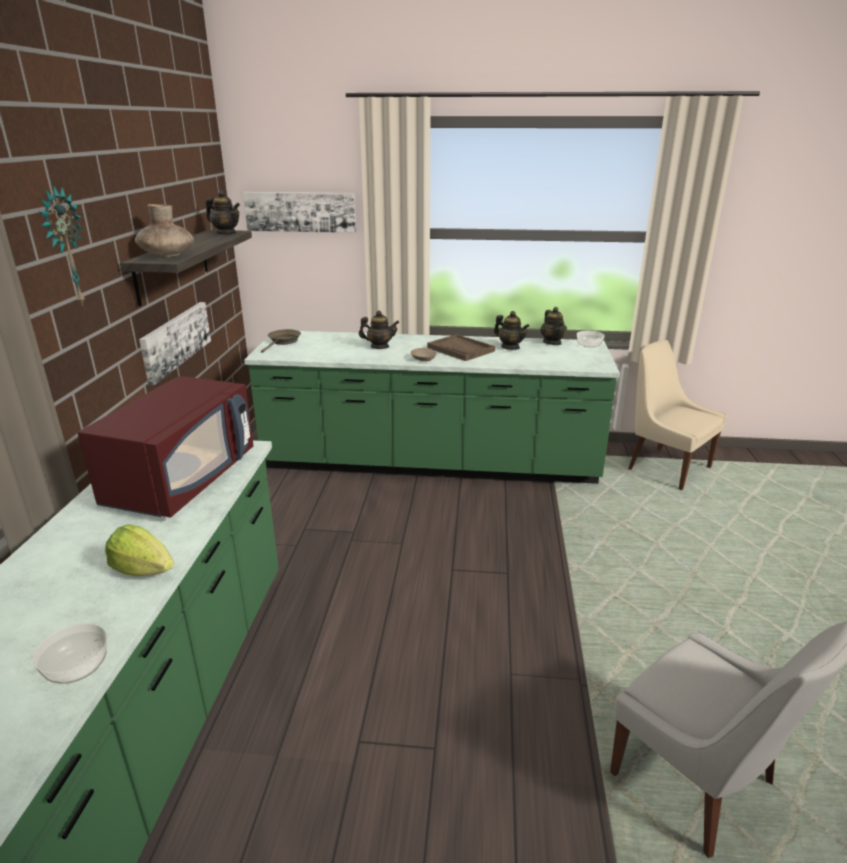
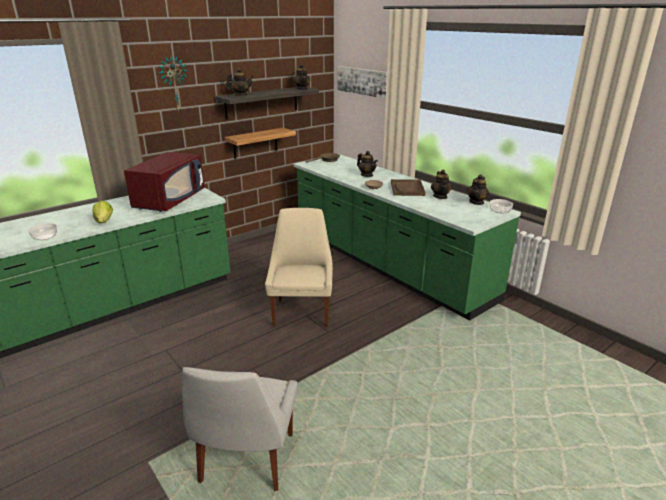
camera: 45 degrees right, 0 degrees up
red microwave [78,376,254,518] -> red microwave turned 45 degrees counterclockwise [124,152,205,212]
brown vase [135,204,194,257] -> teapot [226,68,254,96]
picture [139,302,211,385] -> shelf [225,128,296,159]
beige chair [628,340,727,490] -> beige chair moved to [265,208,333,327]

